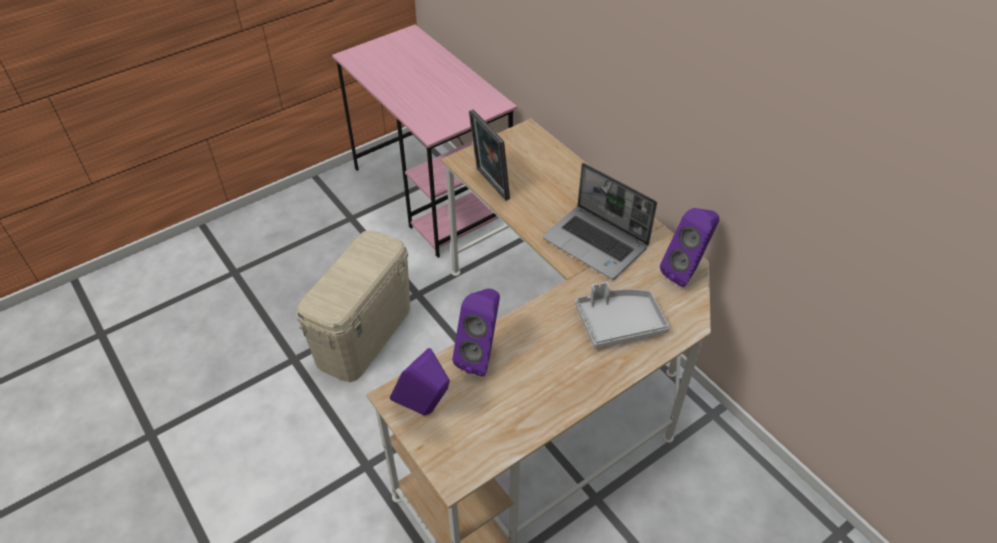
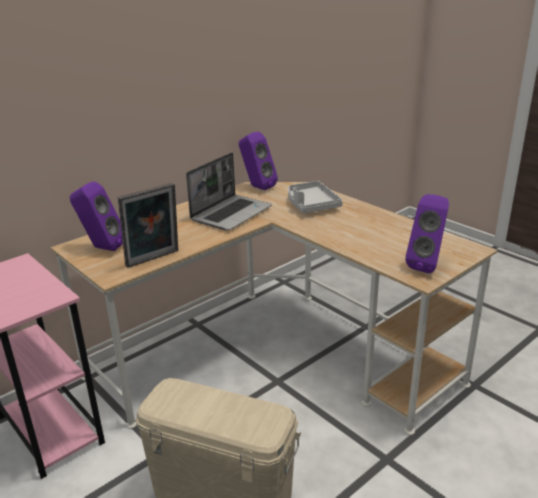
camera: 95 degrees left, 20 degrees down
purple speaker [452,289,500,377] -> purple speaker moved to [70,181,123,251]

